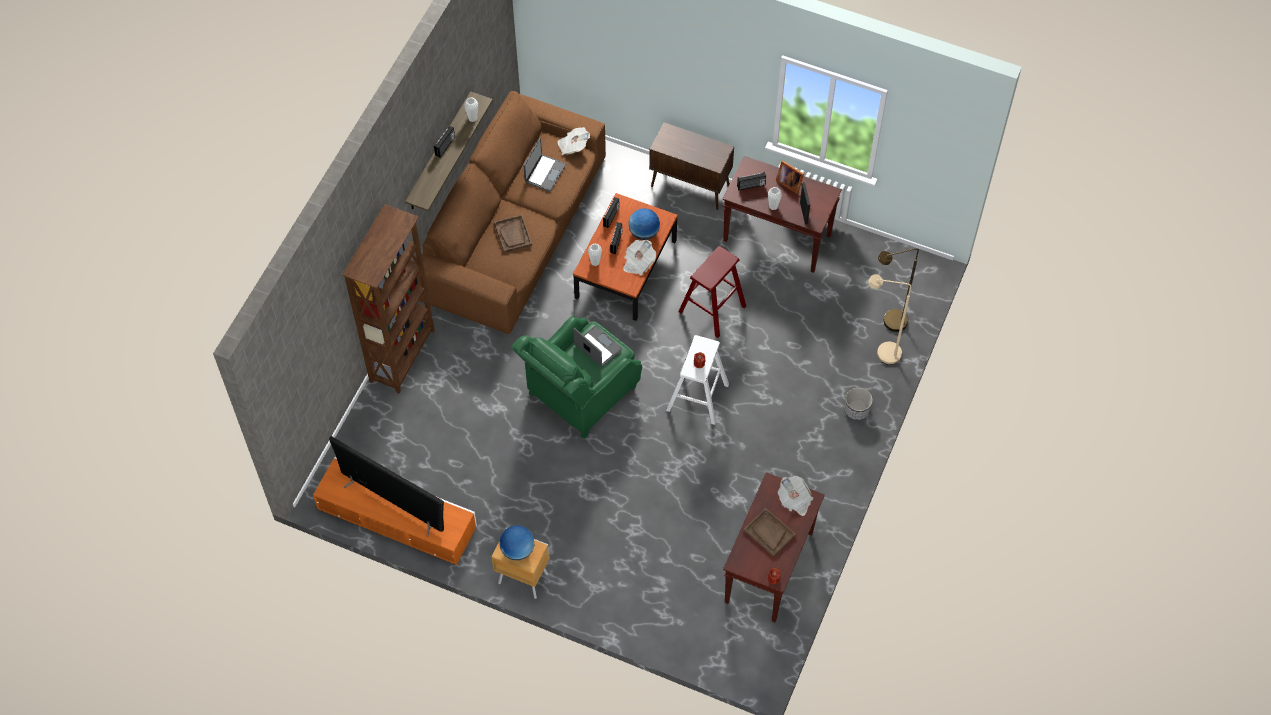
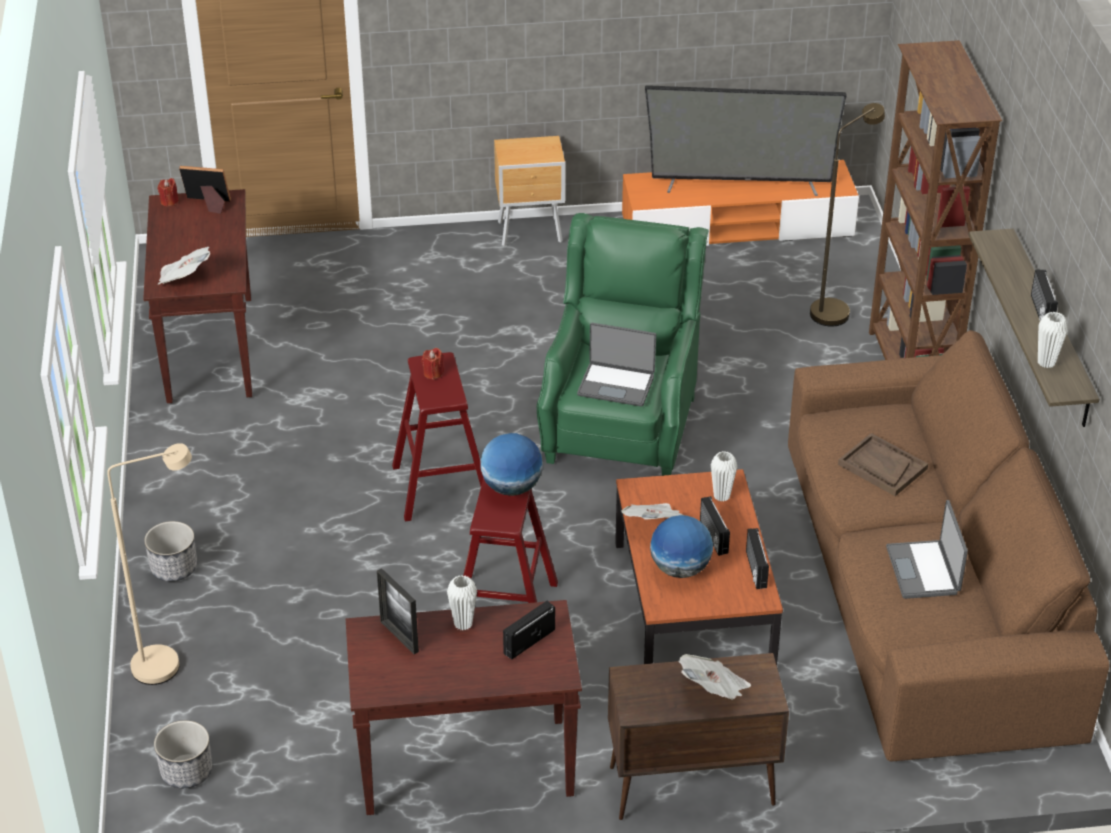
camera: 150 degrees right, 20 degrees down
globe [500,525,534,561] -> globe moved to [480,433,543,496]
newspaper [557,127,590,155] -> newspaper moved to [679,654,751,700]
white stool [666,335,729,425] -> red stool [392,352,483,522]
brown tray [743,508,796,557] -> none
picture frame [776,160,804,194] -> picture frame moved to [179,166,231,214]
brown floor lamp [878,248,919,332] -> brown floor lamp moved to [810,103,885,327]
none -> planter [154,720,212,788]

